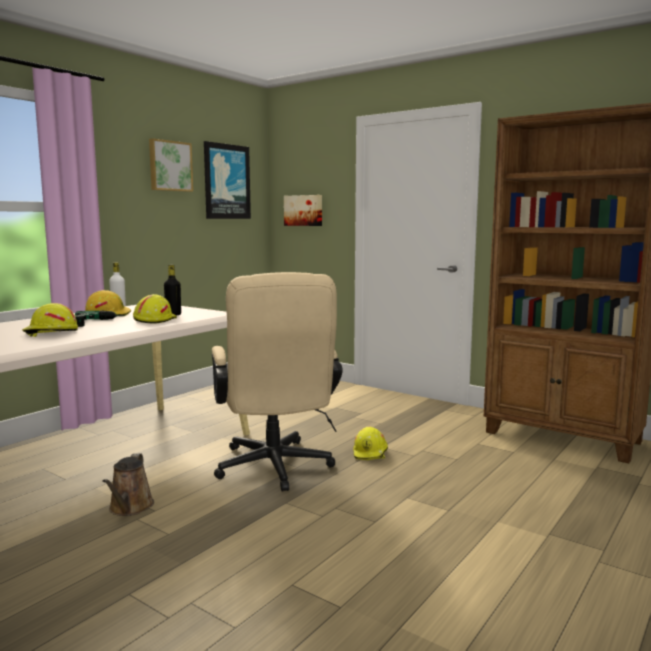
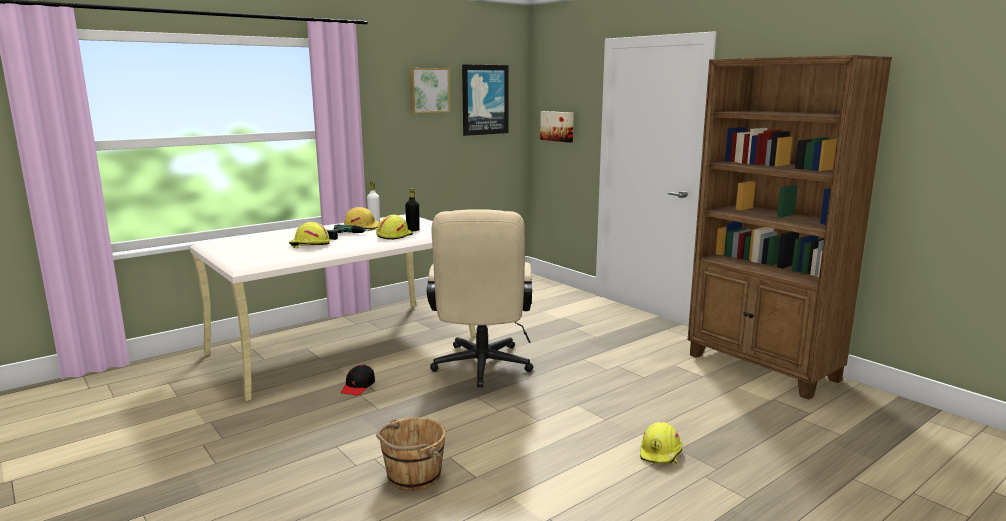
camera: 15 degrees right, 5 degrees up
brown watering can [102,453,154,516] -> black cap [341,365,375,396]
yellow hard hat [353,426,388,460] -> yellow hard hat moved to [640,421,682,464]
none -> brown bucket [376,418,446,491]

